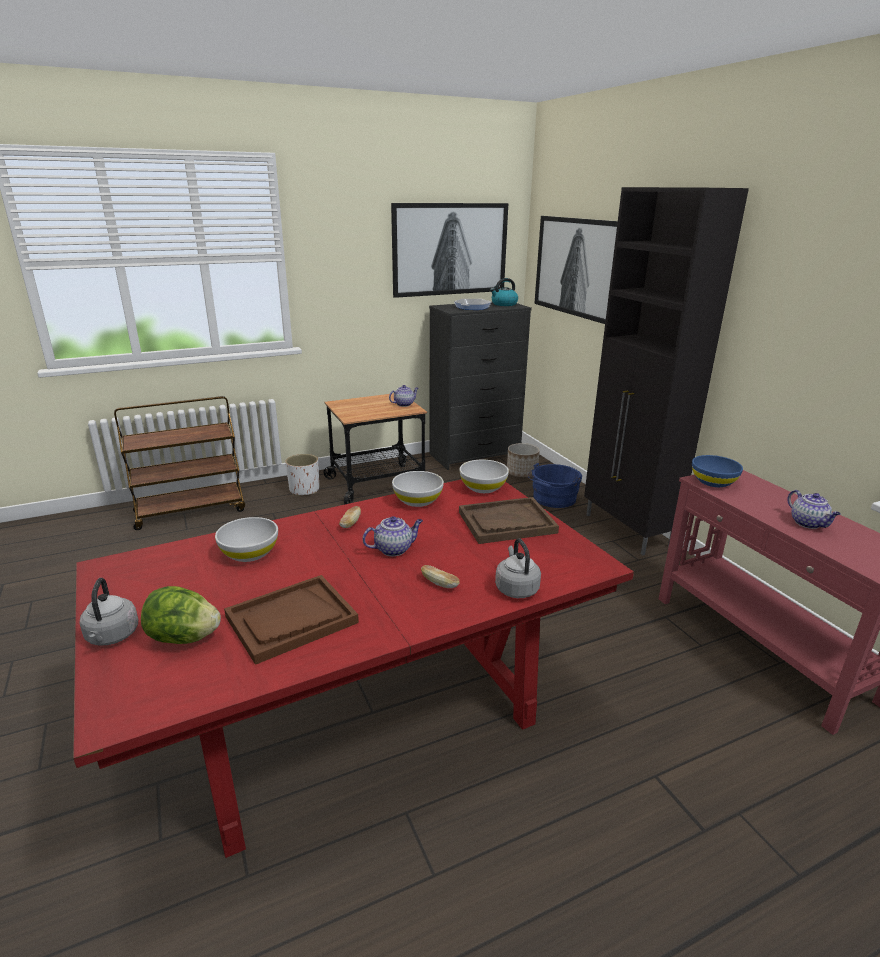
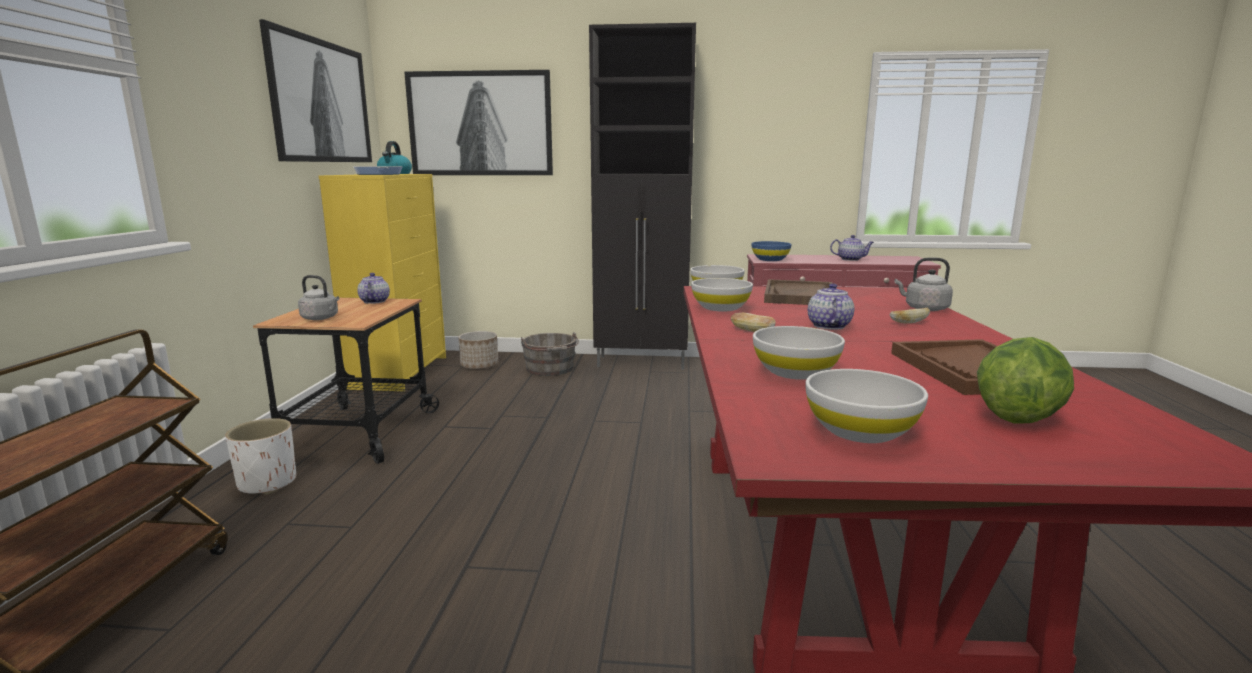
camera: 60 degrees left, 10 degrees down
grey kettle [80,578,138,645] -> grey kettle moved to [298,275,339,320]
black dresser [429,301,532,470] -> yellow dresser [319,174,446,391]
blue bucket [528,463,582,508] -> grey bucket [521,332,579,376]
none -> white bowl [806,369,928,443]

